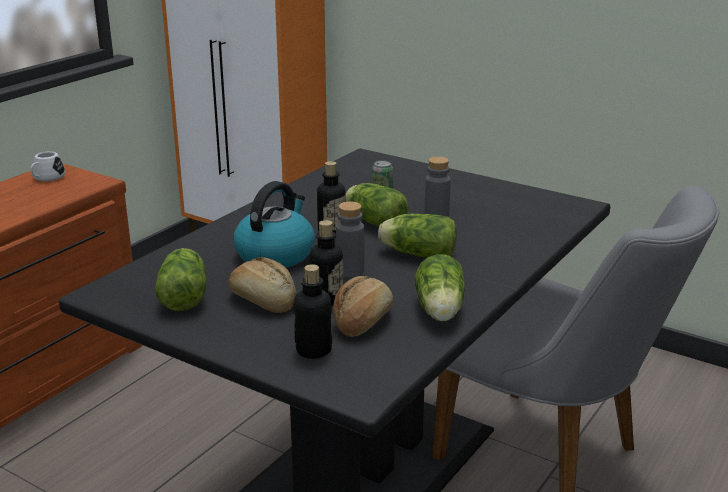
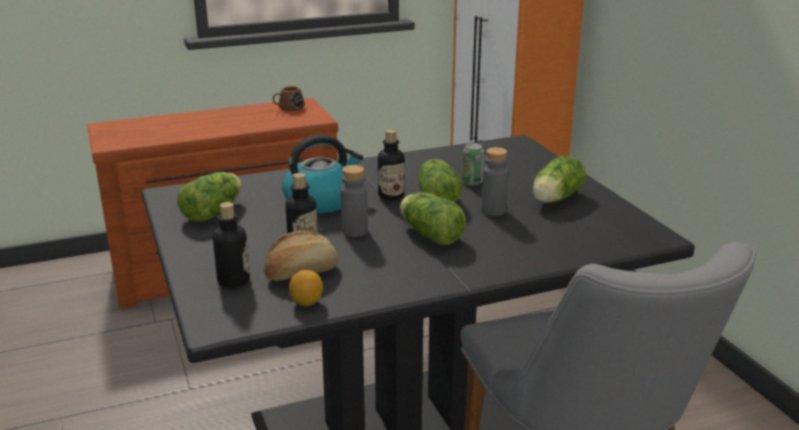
camera: 35 degrees right, 0 degrees up
white mug [31,151,65,181] -> brown mug [273,86,305,111]
bread [229,257,296,313] -> none
lettuce [415,254,465,322] -> lettuce moved to [533,155,586,203]
none -> lemon [289,270,323,306]

